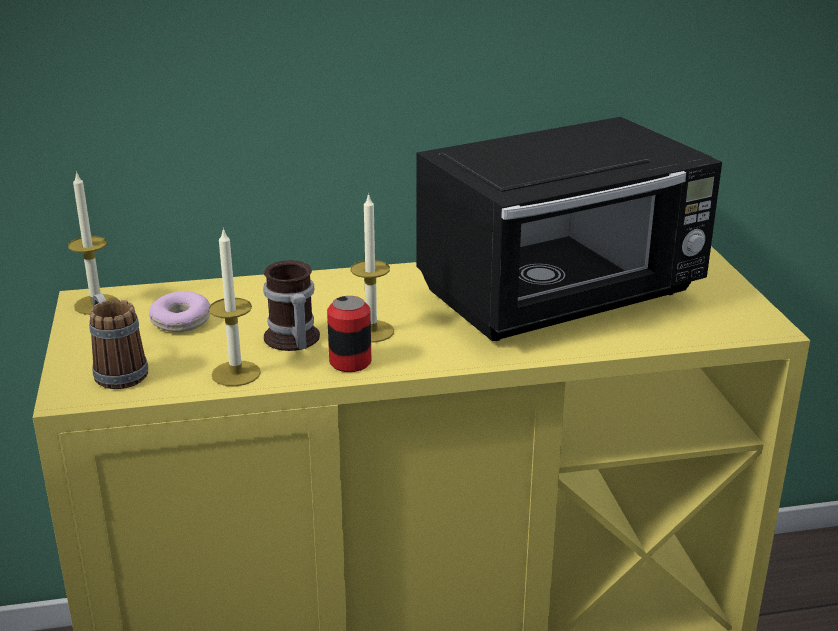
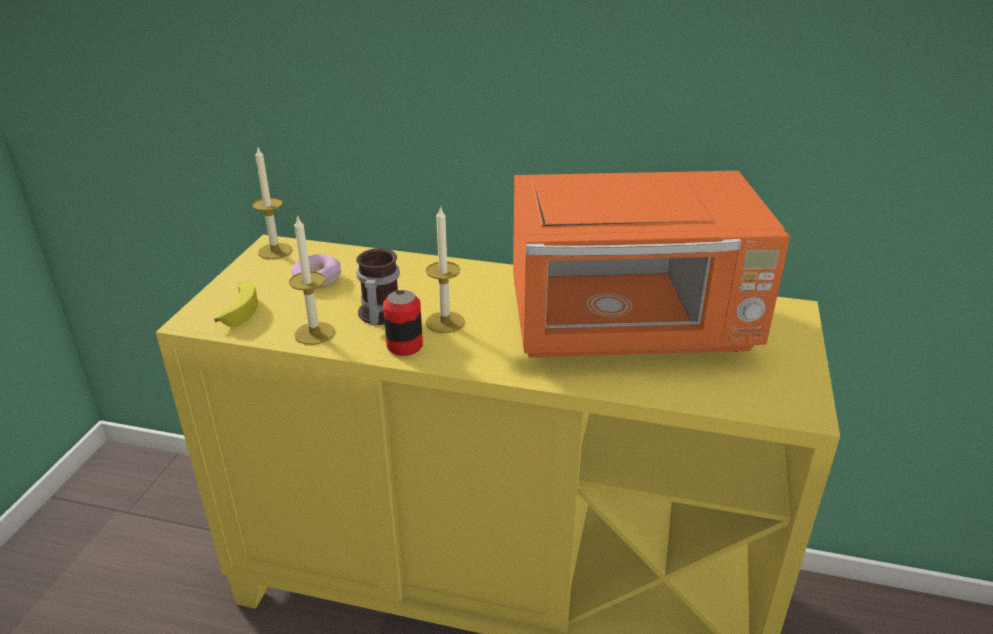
camera: 25 degrees right, 5 degrees up
mug [89,293,148,389] -> banana [214,281,258,327]
black microwave [416,117,722,341] -> orange microwave [513,171,790,358]

